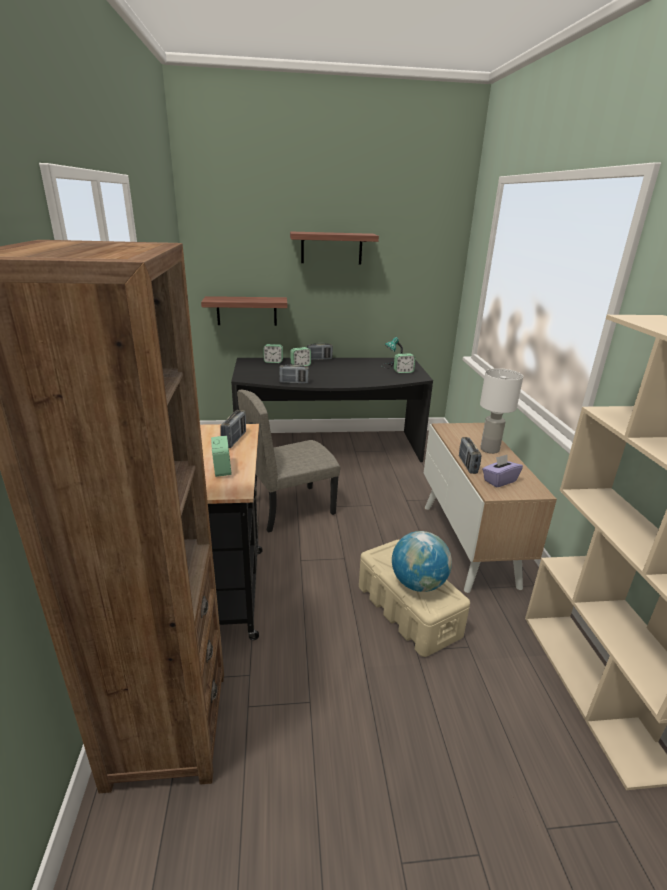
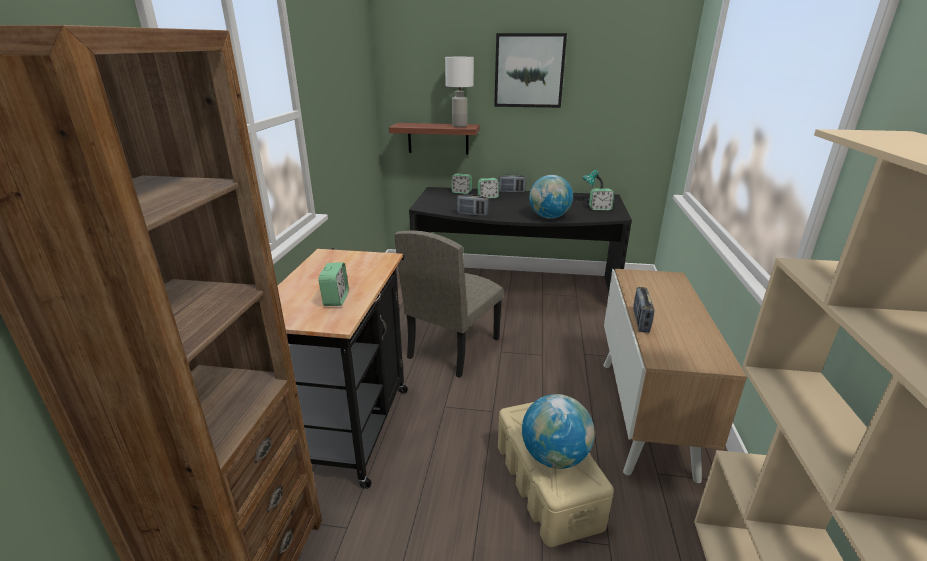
camera: 15 degrees right, 0 degrees up
radio [220,410,246,448] -> none
beige chair [237,390,340,533] -> beige chair turned 45 degrees counterclockwise [395,231,503,378]
shelf [290,231,379,264] -> picture [494,33,567,108]
white table lamp [480,368,523,454] -> white table lamp moved to [445,57,474,127]
purple tissue box [482,454,523,488] -> none
none -> globe [529,175,573,219]

